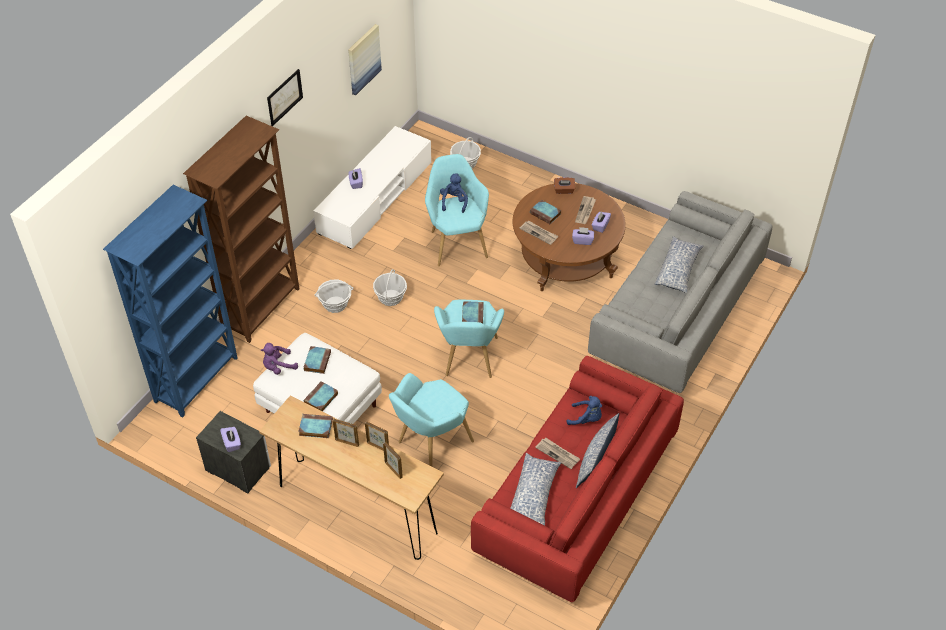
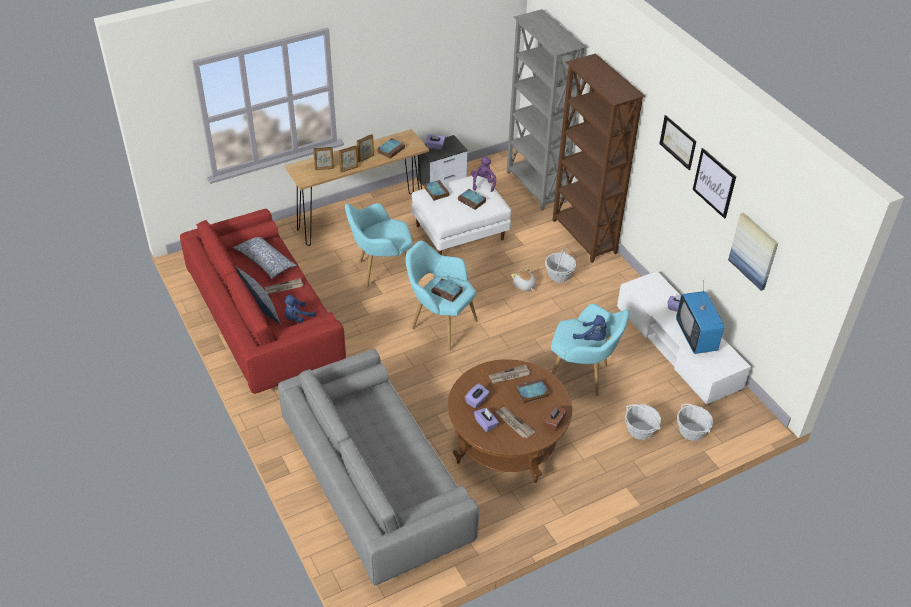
camera: 120 degrees right, 5 degrees down
blue bookcase [103,185,238,417] -> grey bookcase [507,9,586,211]
basket [373,269,407,306] -> basket moved to [625,404,661,440]
turquoise armchair [389,373,474,467] -> turquoise armchair turned 90 degrees counterclockwise [345,203,413,288]
pillow [654,236,703,293] -> none
none -> plush toy [511,267,536,291]
none -> television [676,281,724,354]
none -> picture [693,148,736,219]

